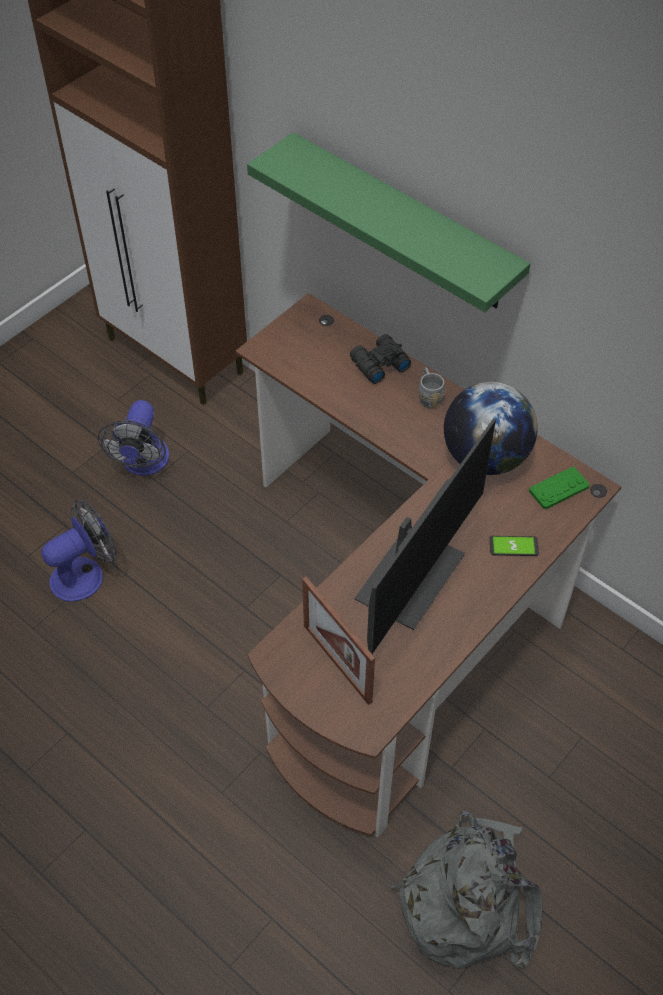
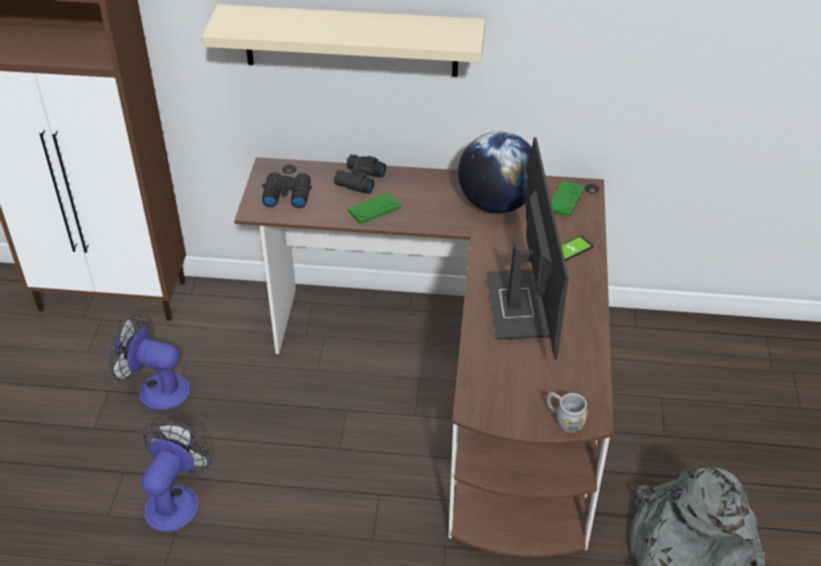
camera: 35 degrees left, 10 degrees down
fan [98,400,169,476] -> fan turned 135 degrees clockwise [108,314,190,410]
green shelf [247,132,531,312] -> beige shelf [202,4,485,77]
picture frame [302,577,375,705] -> none
grey mug [418,367,445,408] -> grey mug moved to [547,392,588,433]
none -> black binoculars [262,172,312,208]
none -> green game controller [348,193,401,224]

